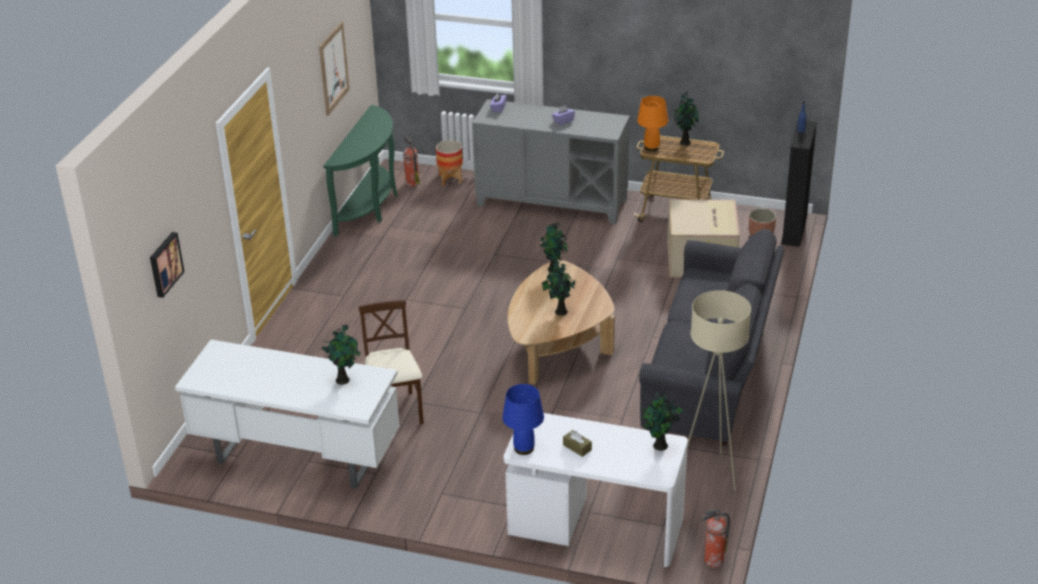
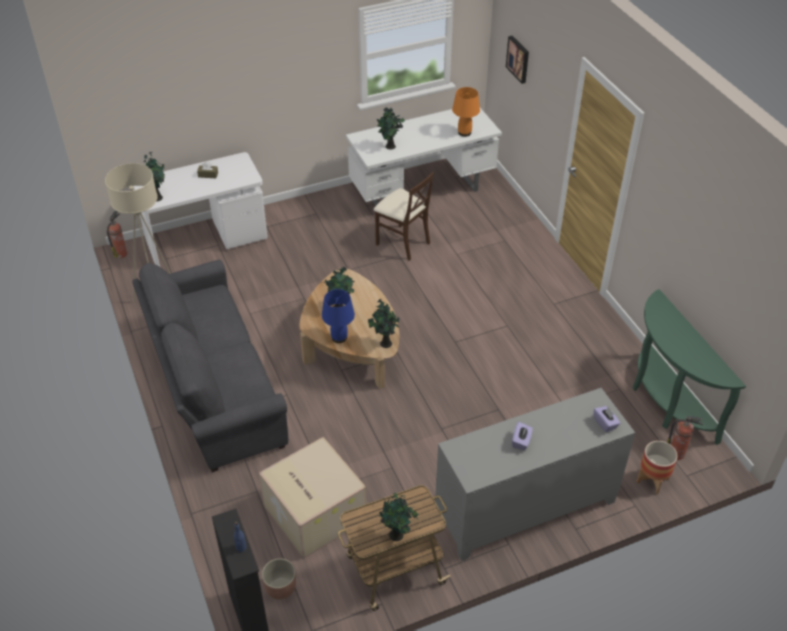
camera: 140 degrees right, 10 degrees up
picture [319,22,350,116] -> none
blue table lamp [502,384,544,455] -> blue table lamp moved to [322,289,355,343]
orange table lamp [637,96,668,151] -> orange table lamp moved to [452,87,480,137]

